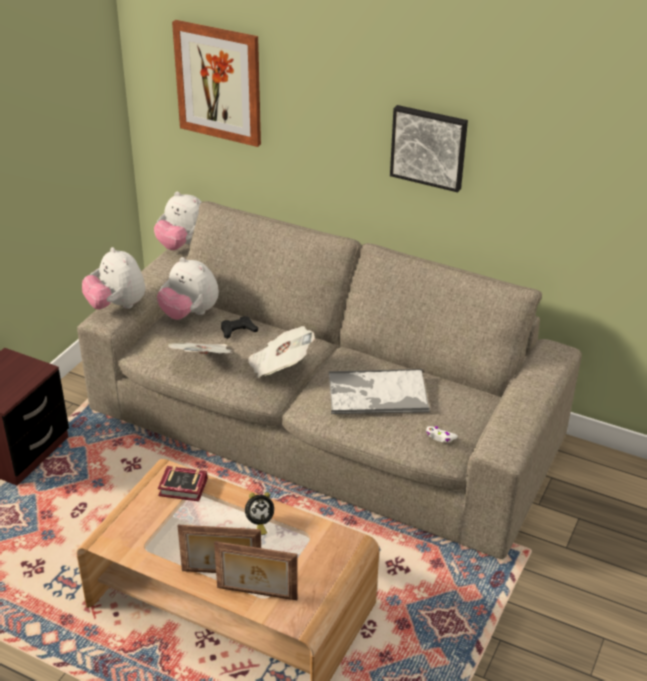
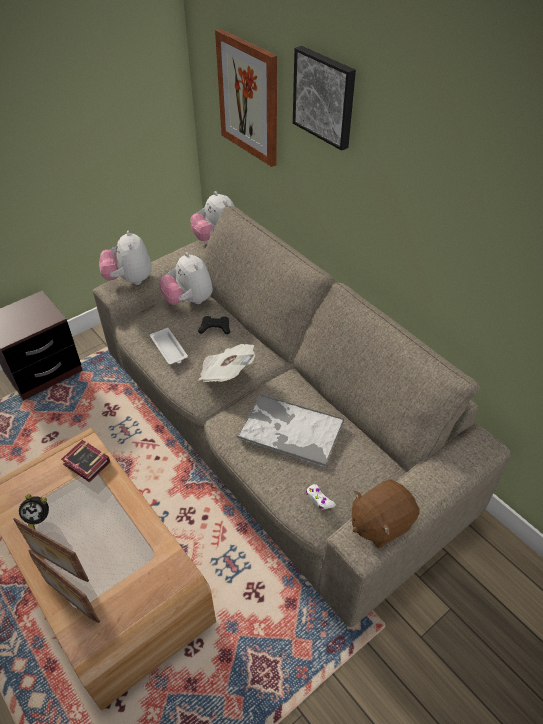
camera: 25 degrees right, 10 degrees up
newspaper [168,342,232,354] -> white tray [150,328,188,365]
alarm clock [245,492,274,535] -> alarm clock moved to [19,494,49,530]
picture [390,105,468,192] -> picture moved to [293,46,356,151]
none -> brown plush toy [352,479,420,548]

